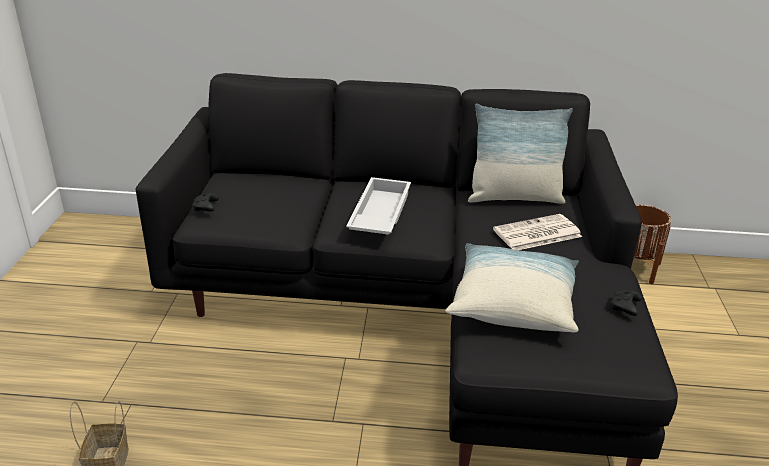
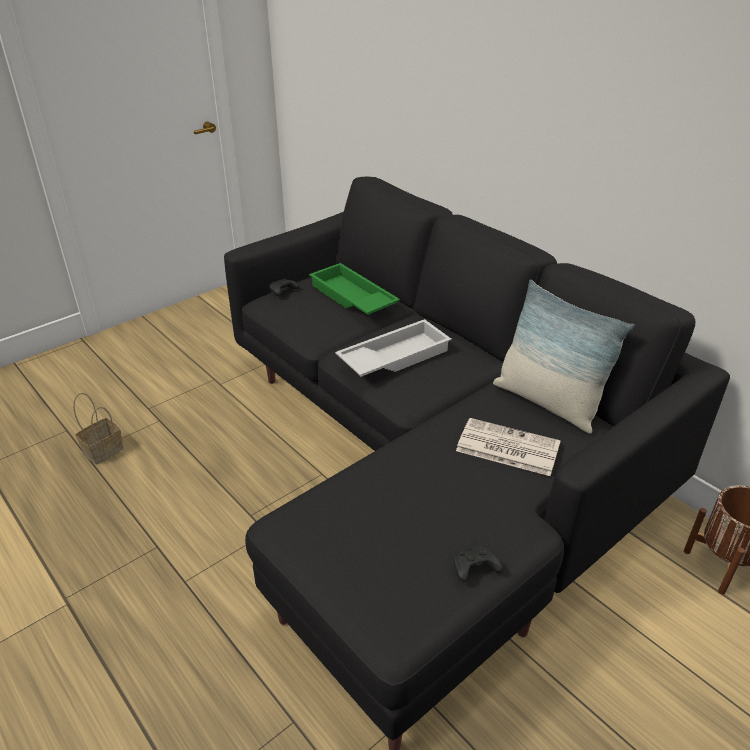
camera: 45 degrees right, 5 degrees up
pillow [446,243,579,332] -> none
none -> green tray [309,263,400,315]

